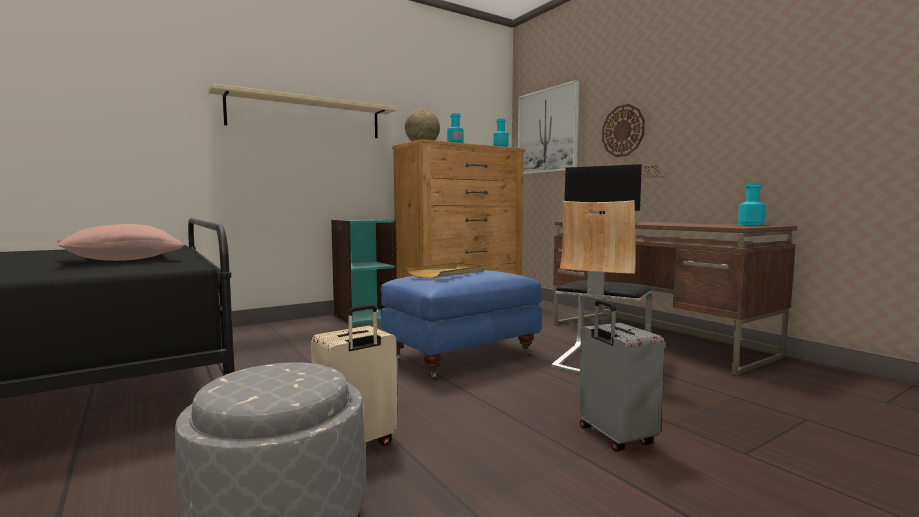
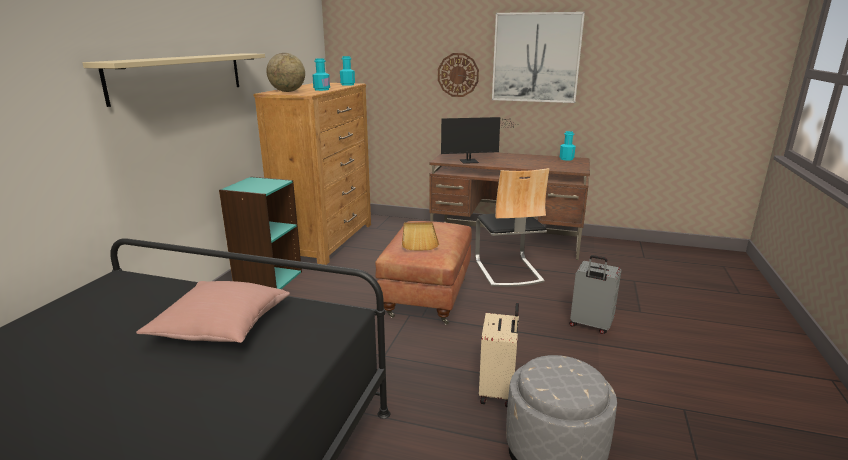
camera: 40 degrees left, 15 degrees up
blue ottoman [380,270,542,379] -> brown ottoman [375,221,472,325]
picture [518,80,579,174] -> picture moved to [492,12,585,103]

